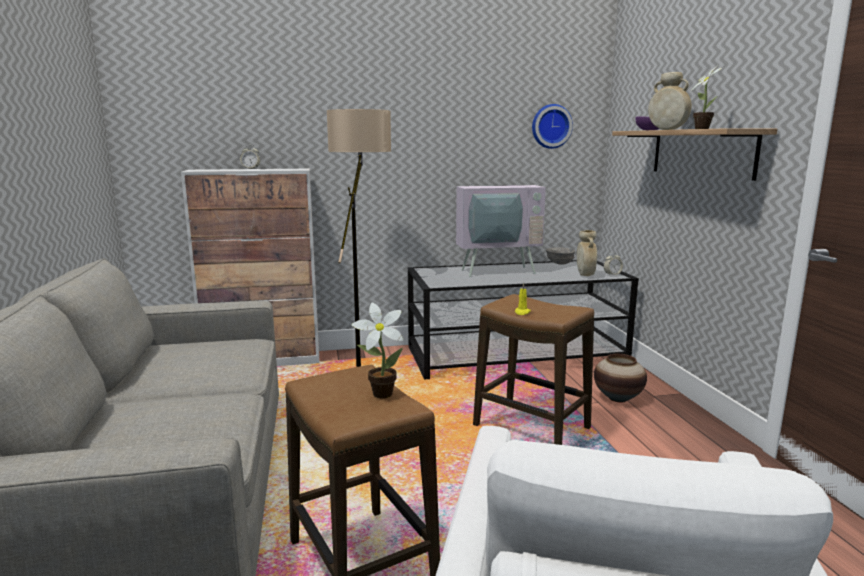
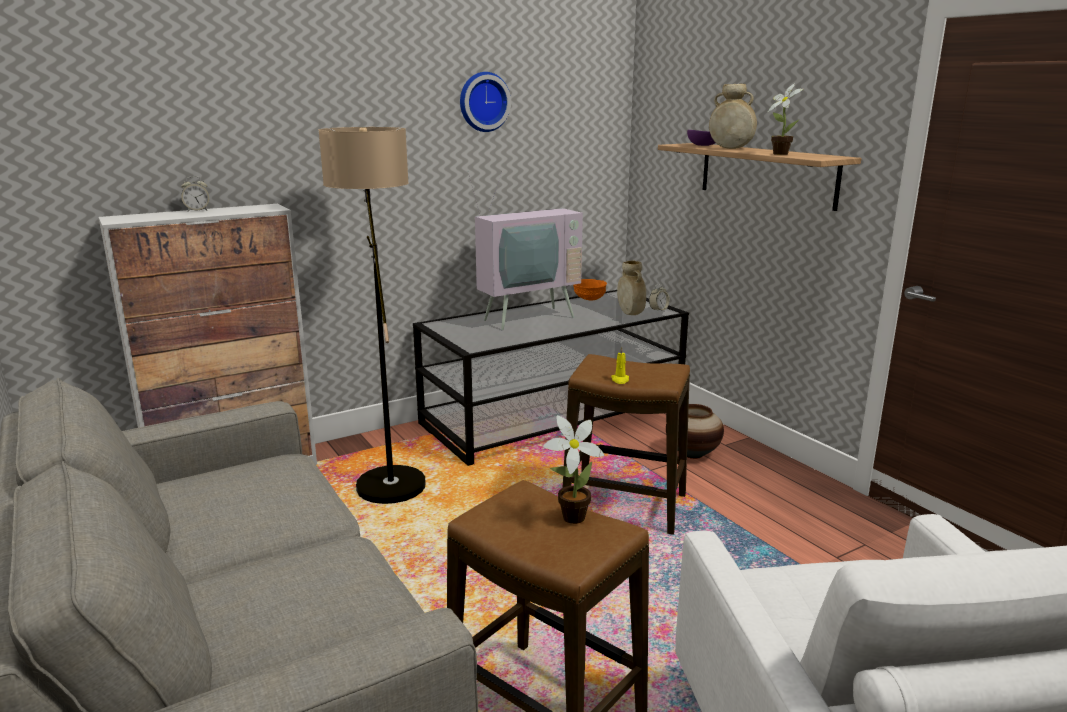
camera: 20 degrees left, 5 degrees up
wall clock [532,104,573,149] -> wall clock moved to [460,72,511,132]
grey bowl [546,247,575,265] -> orange bowl [573,279,607,301]

